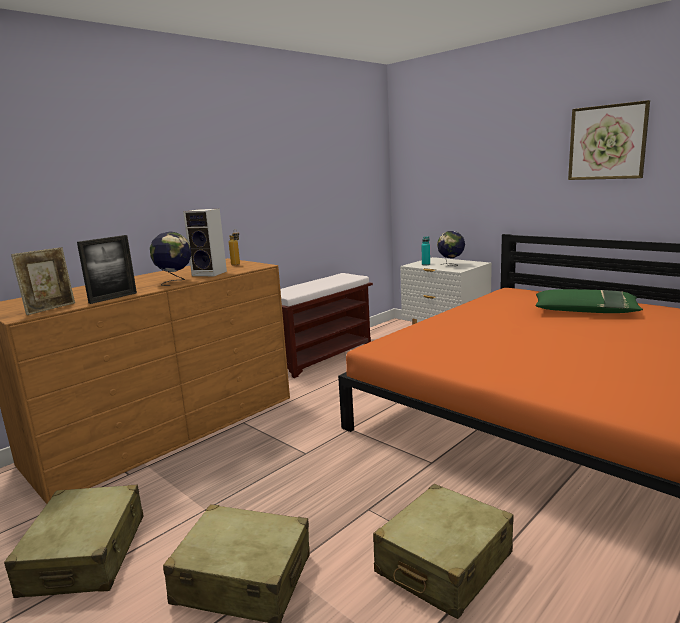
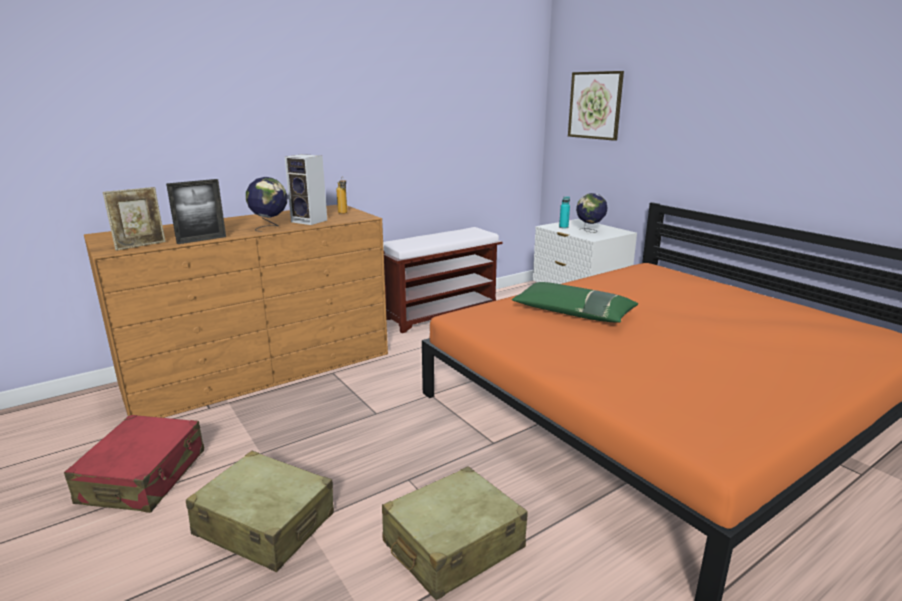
camera: 10 degrees right, 5 degrees up
beige suitcase [4,485,143,598] -> red suitcase [64,415,204,513]
green pillow [535,289,643,313] -> green pillow moved to [512,282,638,323]
picture [568,100,650,180] -> picture moved to [568,71,624,141]

